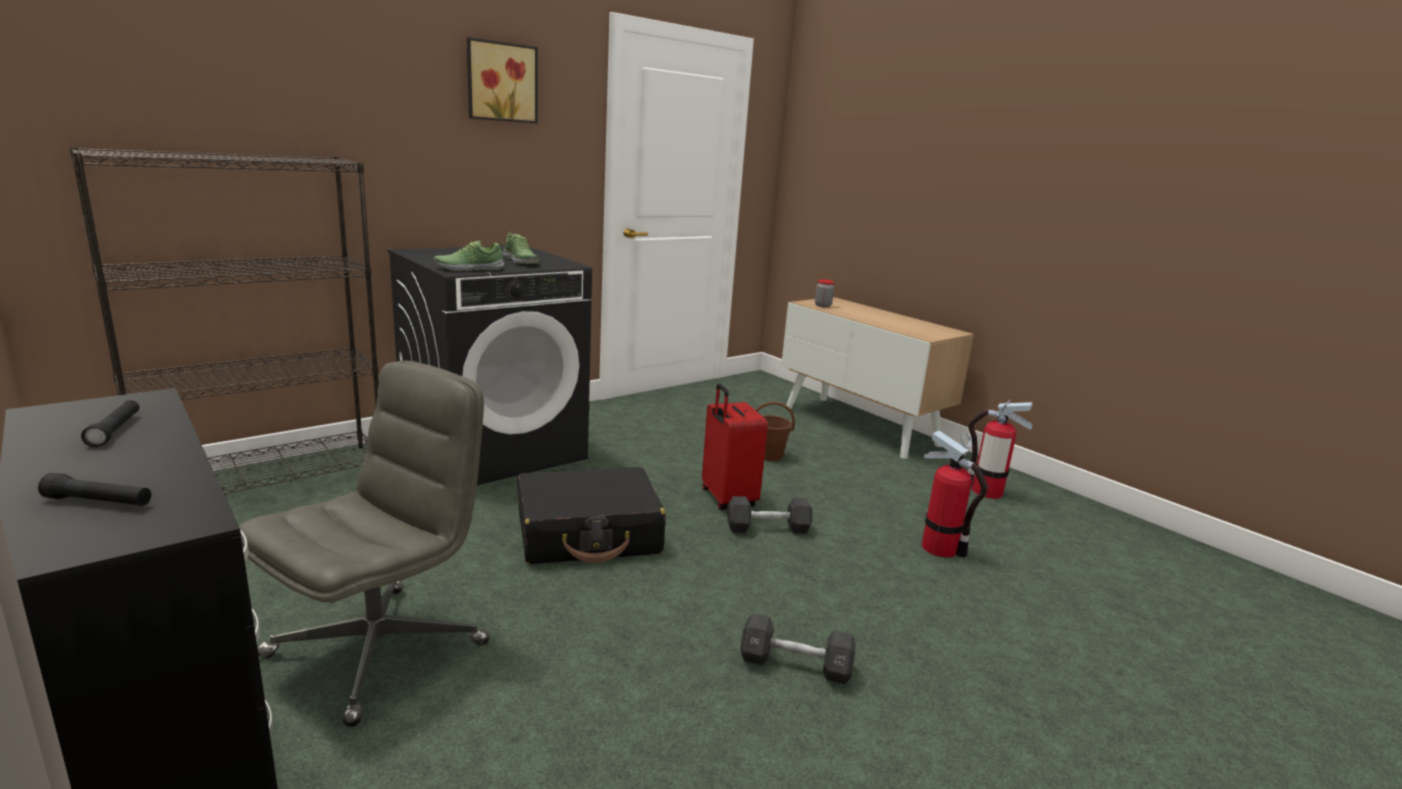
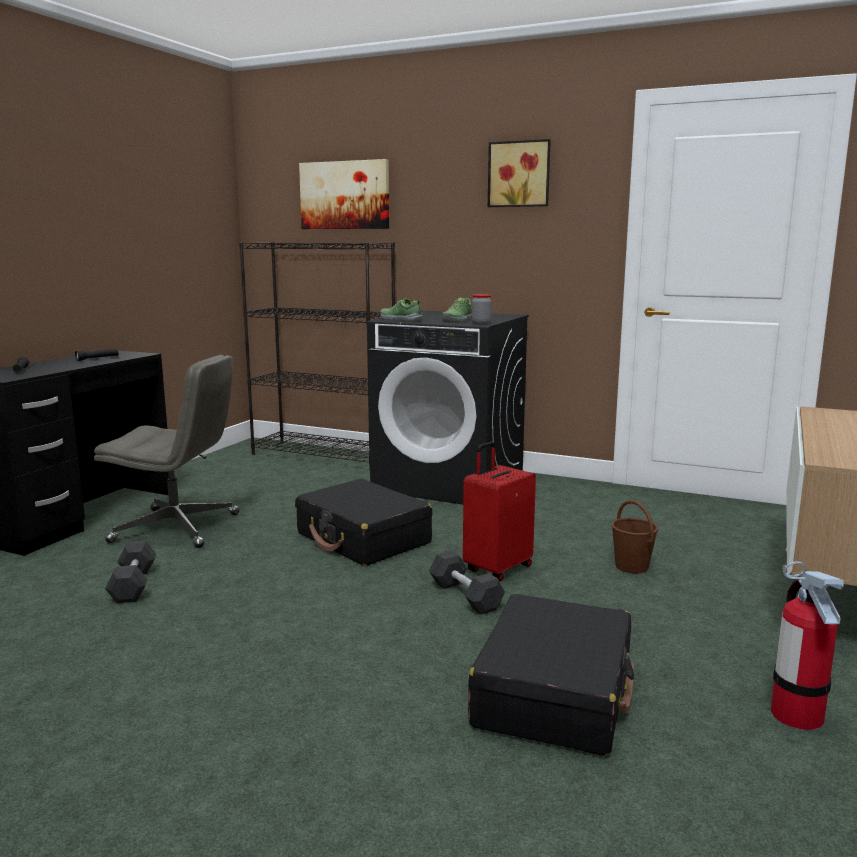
camera: 65 degrees right, 5 degrees down
black dumbbell [741,613,856,684] -> black dumbbell moved to [105,541,156,603]
jar [815,280,834,307] -> jar moved to [471,294,492,325]
fire extinguisher [922,431,988,558] -> black suitcase [468,594,634,756]
none -> picture [299,159,389,229]

